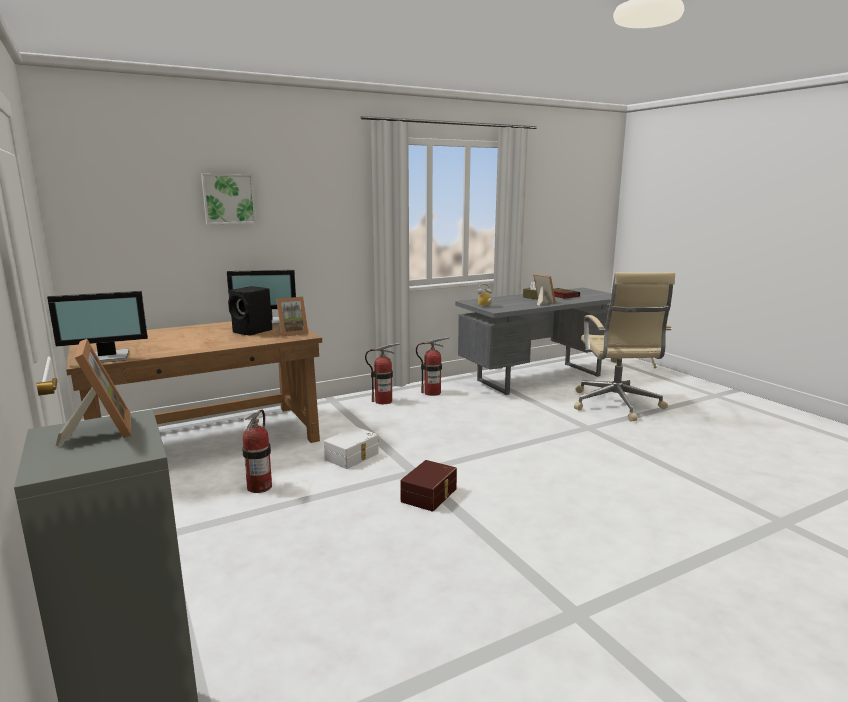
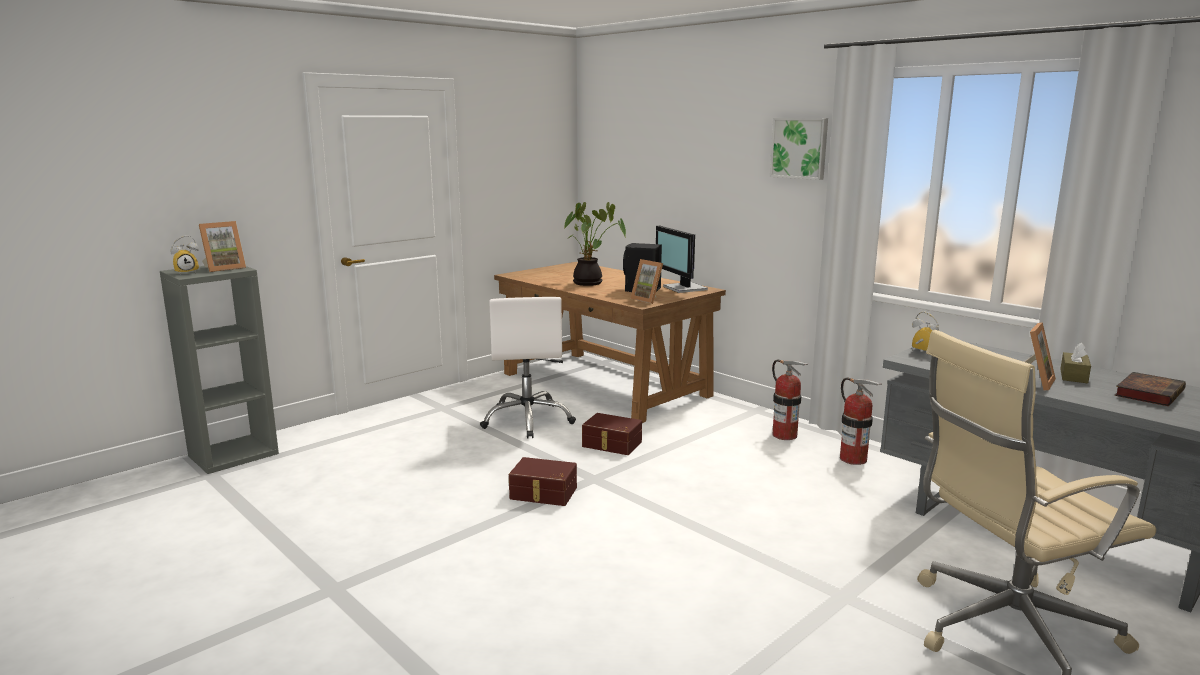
camera: 75 degrees right, 0 degrees up
monitor [47,291,148,363] -> none
picture [201,174,256,225] -> picture moved to [770,118,828,180]
fire extinguisher [241,409,272,493] -> white office chair [480,297,576,438]
white storage box [324,427,379,469] -> brown storage box [582,413,642,455]
none -> alarm clock [170,235,199,275]
none -> potted plant [564,202,626,286]

